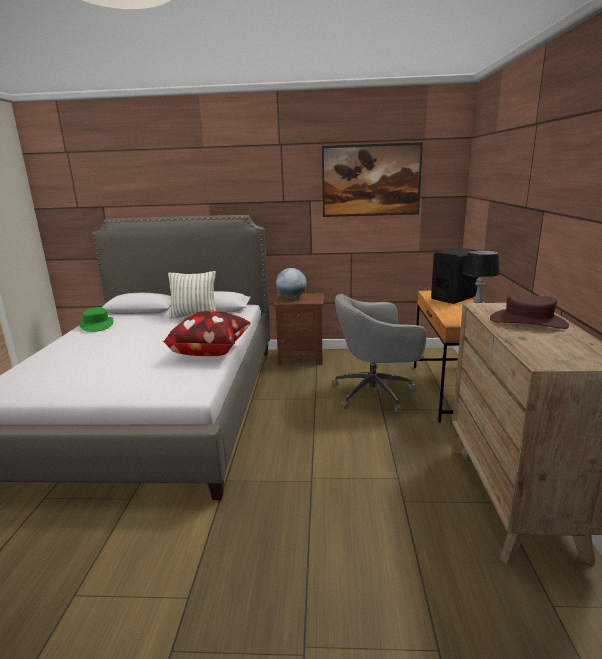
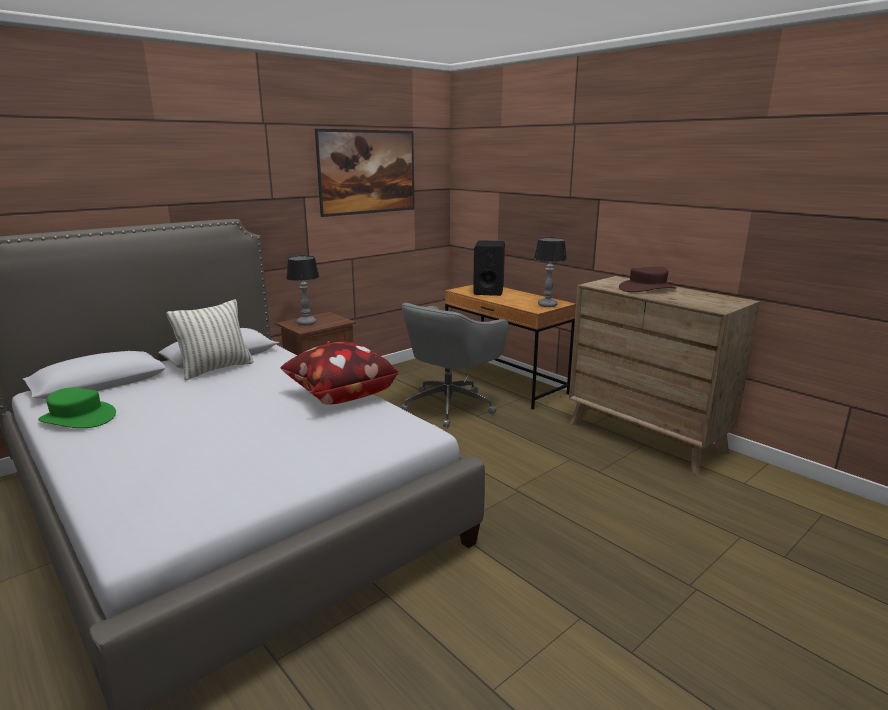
camera: 45 degrees left, 0 degrees up
globe [276,268,307,299] -> table lamp [286,256,320,325]

